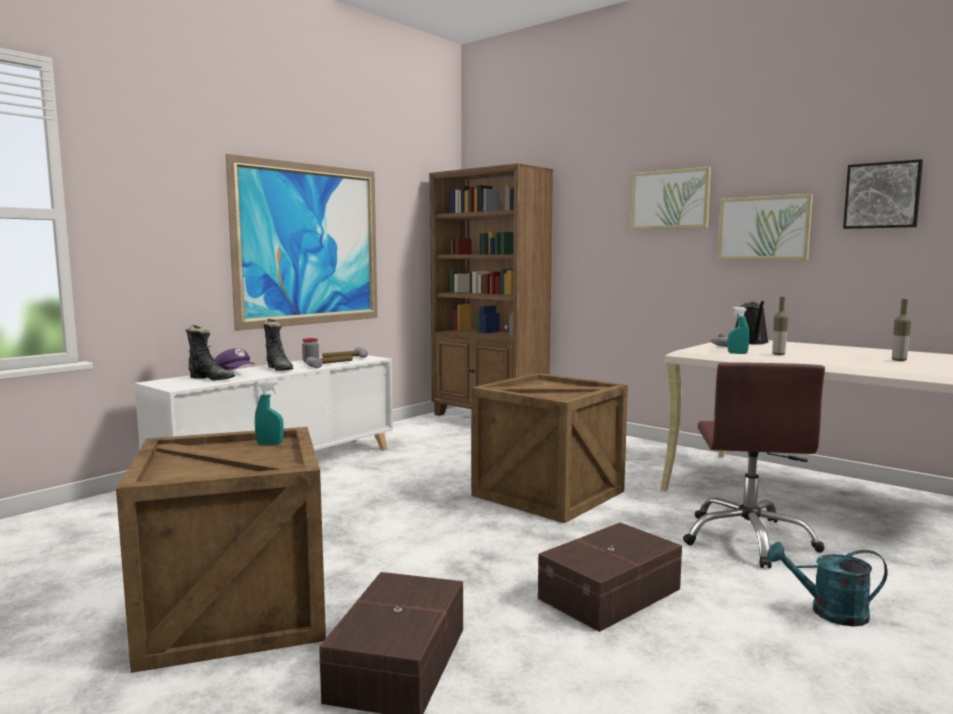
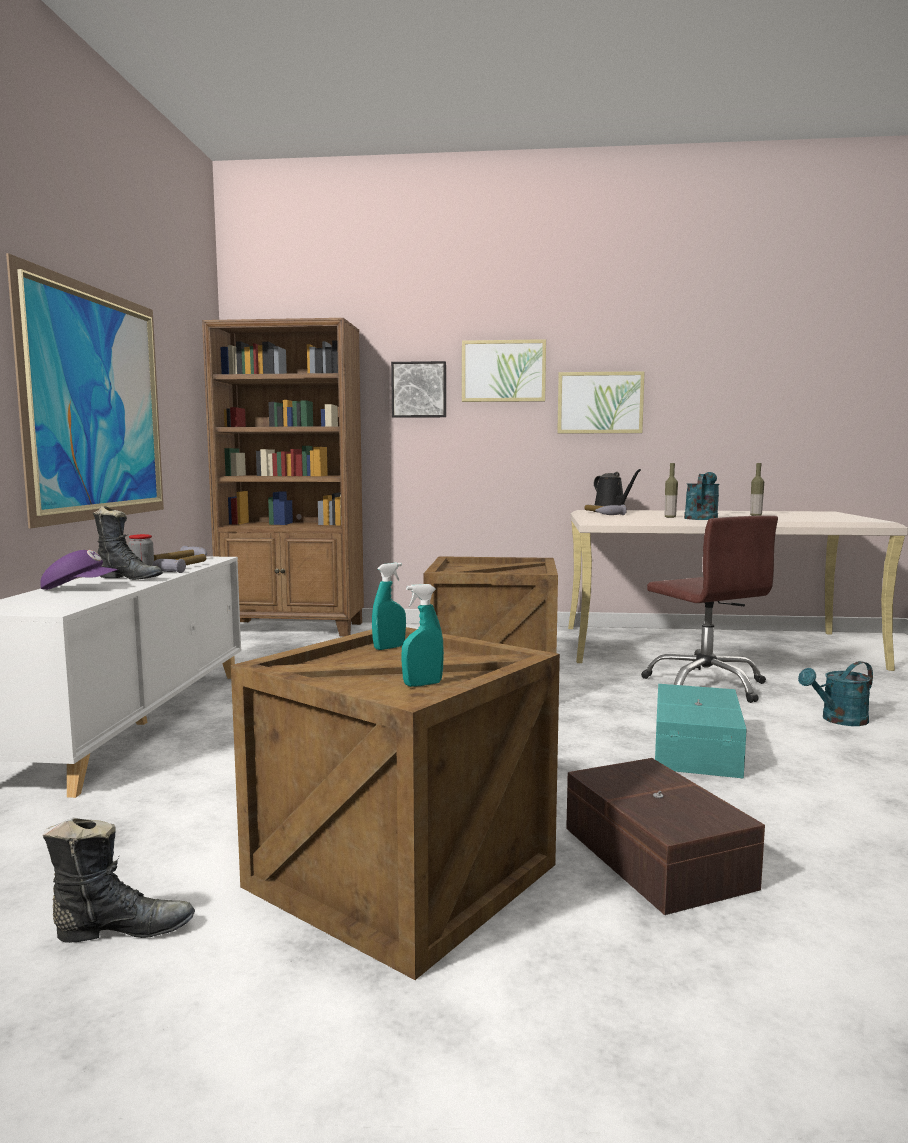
camera: 35 degrees left, 0 degrees up
black boot [186,325,235,380] -> black boot moved to [42,817,195,943]
brown storage box [538,523,682,632] -> turquoise storage box [655,684,747,779]
turquoise spray bottle [728,307,750,354] -> turquoise spray bottle moved to [401,584,444,687]
picture [843,159,923,229] -> picture moved to [391,361,446,418]
none -> turquoise watering can [684,472,720,520]

